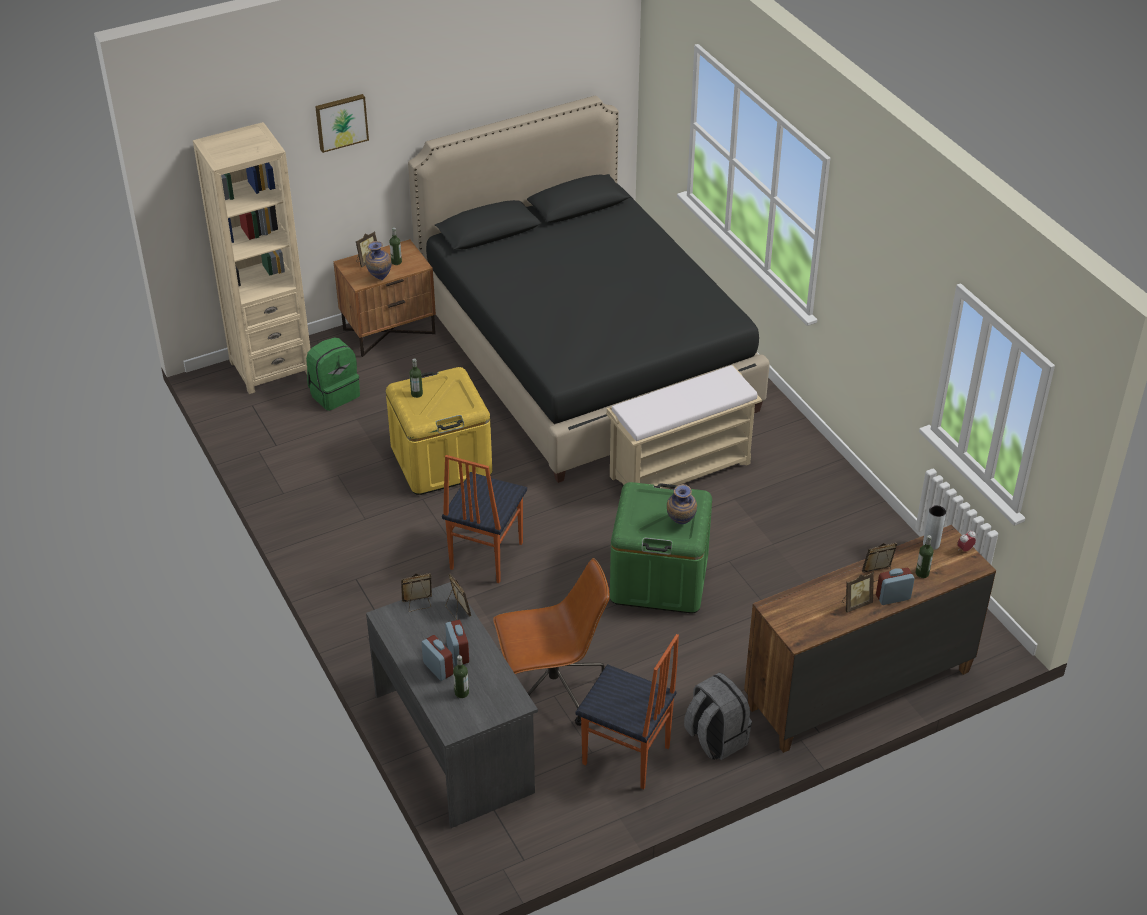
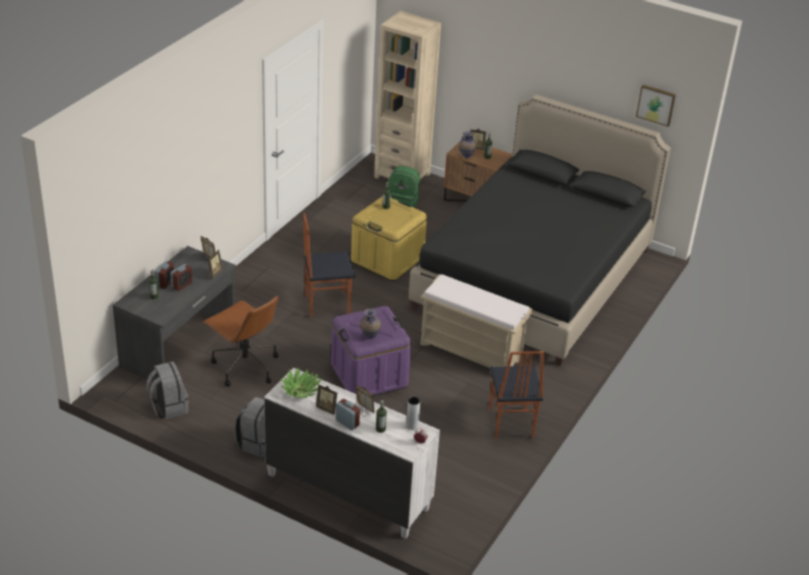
camera: 55 degrees right, 5 degrees down
picture [315,94,369,153] -> picture moved to [636,85,676,127]
chair [576,634,679,789] -> chair moved to [489,351,544,439]
green storage box [610,482,712,614] -> purple storage box [331,306,411,396]
brown dresser [744,525,996,753] -> white dresser [264,368,440,539]
none -> grey backpack [146,361,189,419]
none -> potted plant [280,368,322,398]

